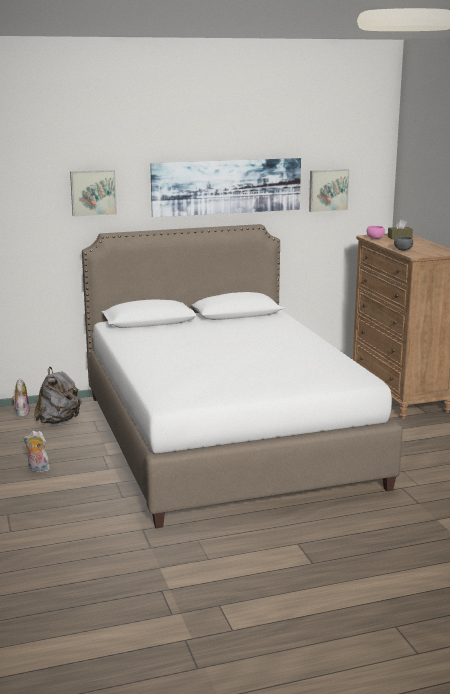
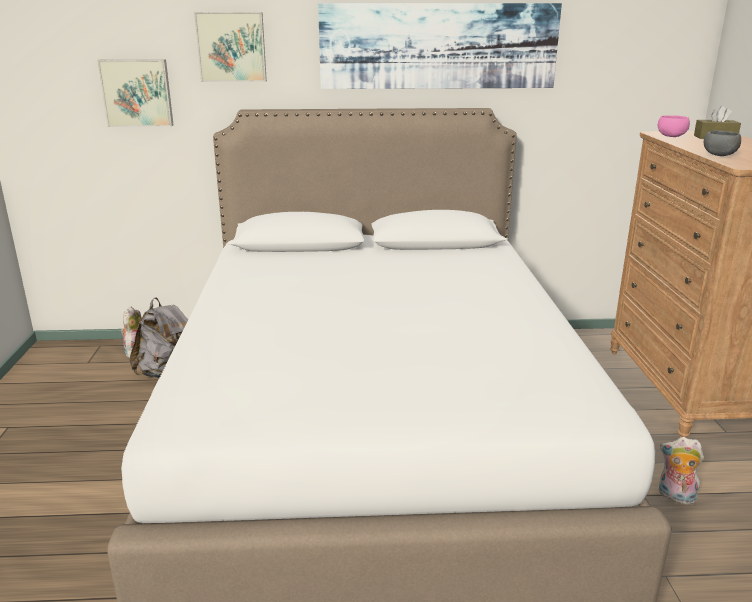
camera: 15 degrees right, 5 degrees up
plush toy [23,431,50,474] -> plush toy moved to [659,437,704,505]
picture [309,169,350,212] -> picture moved to [97,59,173,127]

